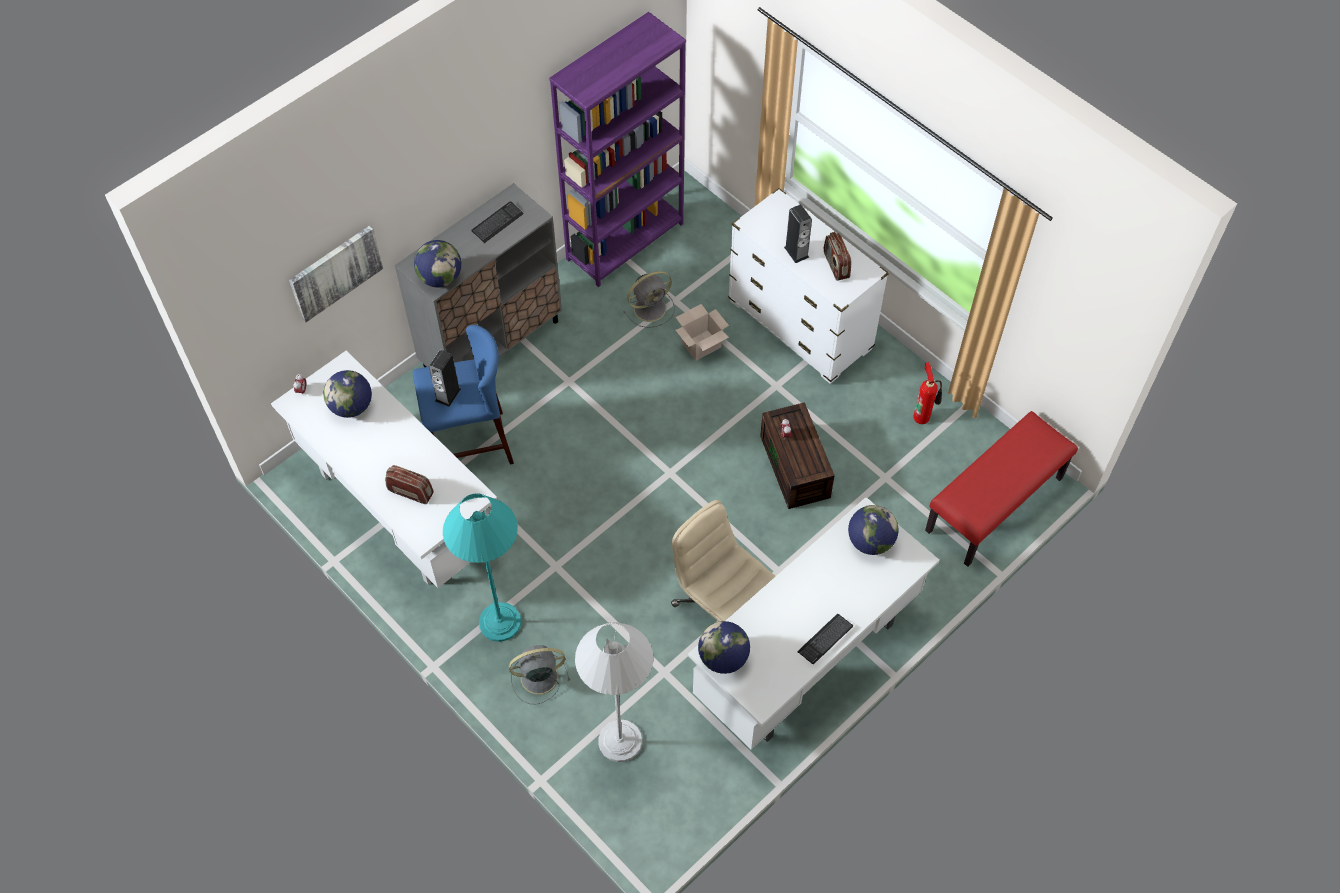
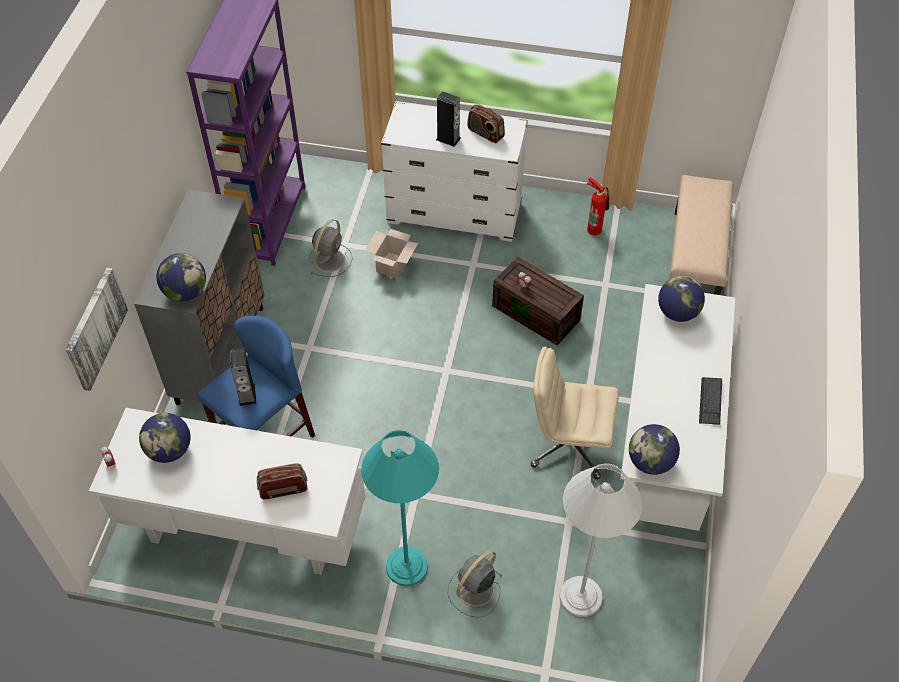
camera: 35 degrees left, 5 degrees down
keyboard [471,201,524,243] -> none
red bench [925,411,1078,567] -> beige bench [669,175,733,295]

